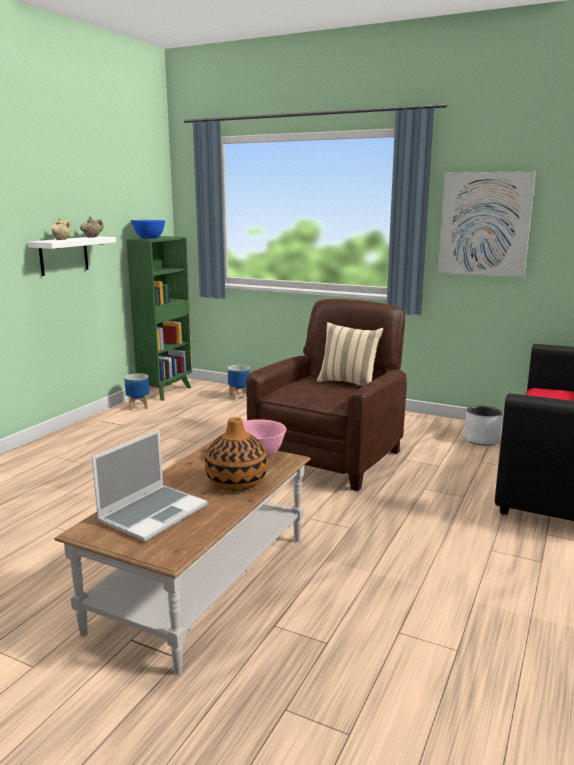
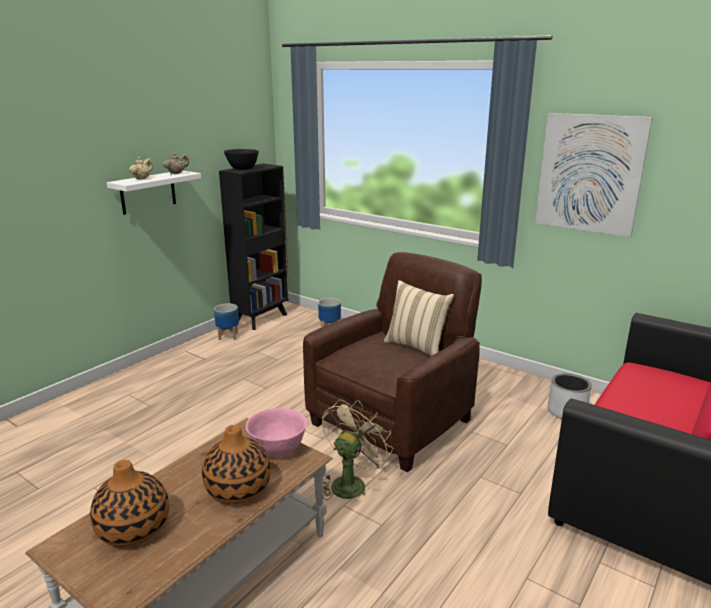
camera: 10 degrees right, 5 degrees up
laptop [92,430,208,542] -> vase [90,460,169,547]
green bookcase [126,236,193,401] -> black bookcase [219,163,289,330]
blue bowl [131,220,165,239] -> black bowl [224,149,259,170]
none -> beige fan [322,400,393,500]

